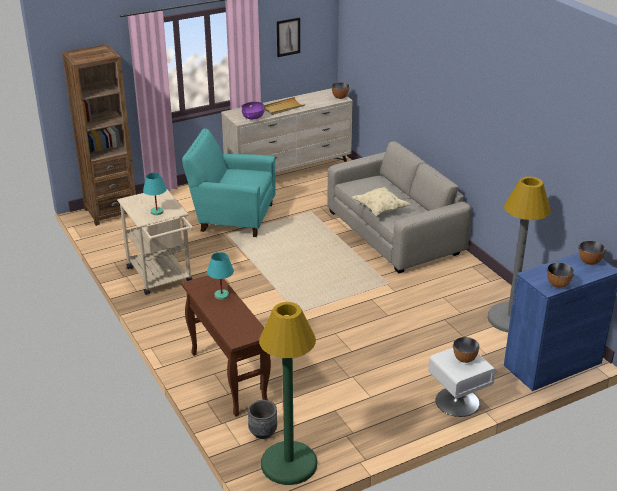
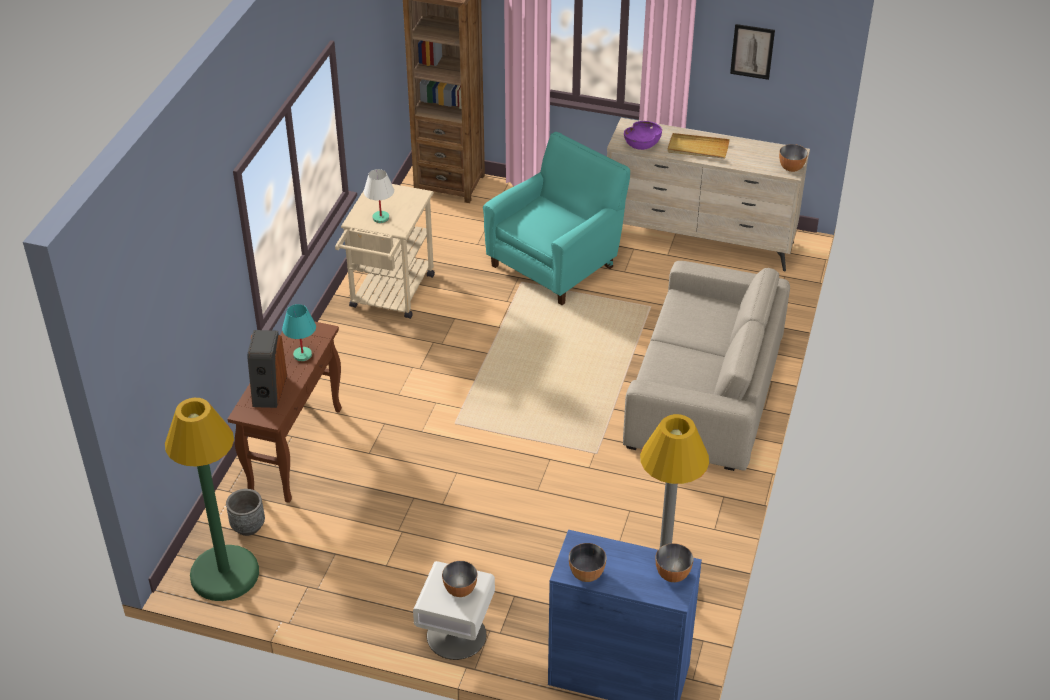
camera: 45 degrees right, 10 degrees up
turquoise table lamp [143,173,167,215] -> white table lamp [364,169,394,223]
turquoise armchair [182,129,276,237] -> turquoise armchair turned 75 degrees clockwise [483,132,630,305]
beige pillow [352,187,411,216] -> none
none -> speaker [248,330,287,408]

